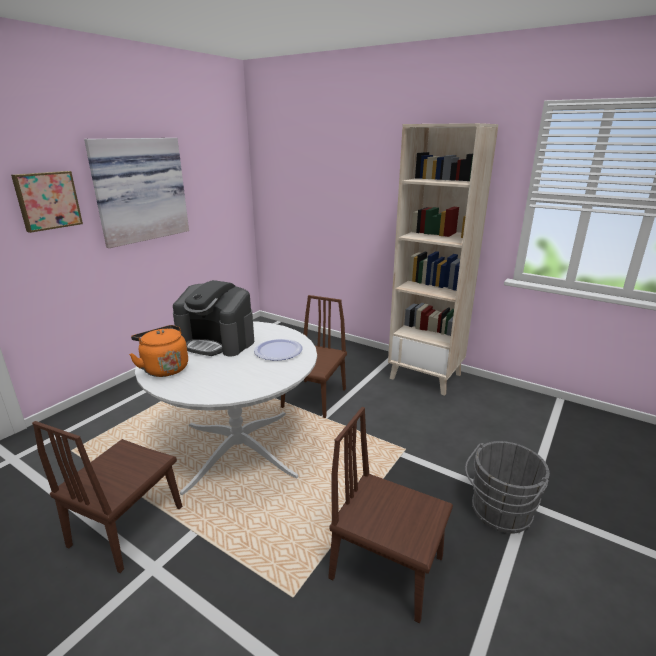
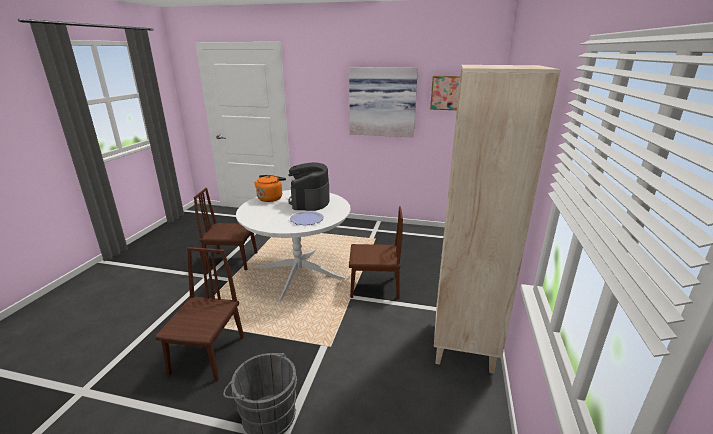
camera: 70 degrees right, 0 degrees up
picture [11,171,83,233] -> picture moved to [430,76,460,110]

